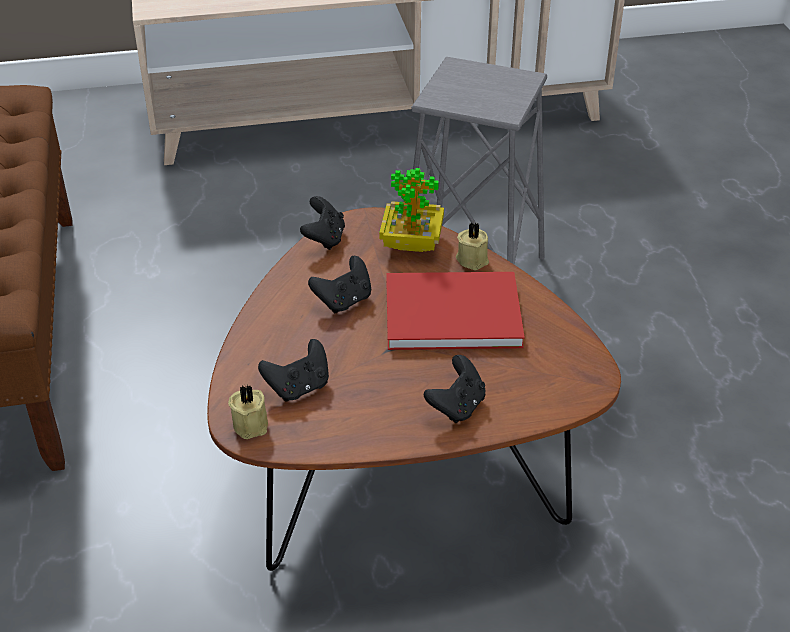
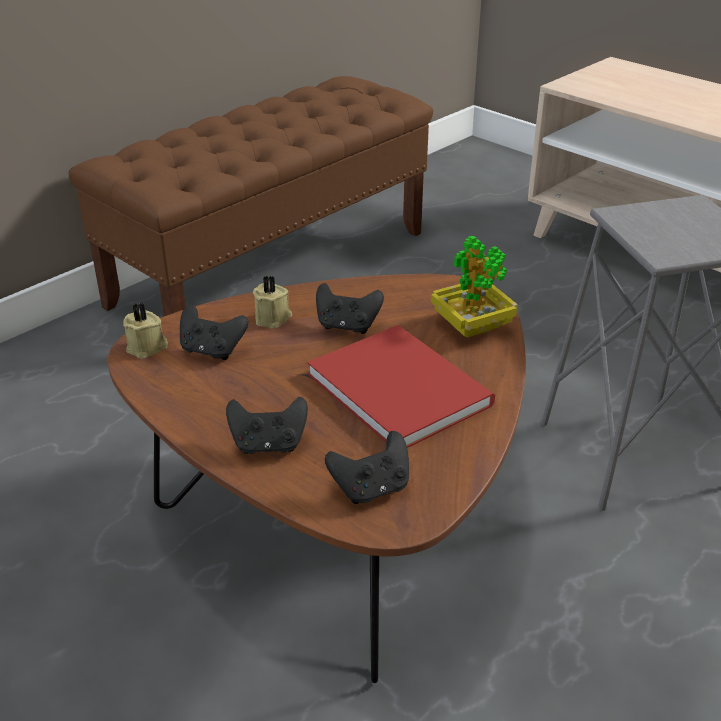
camera: 55 degrees right, 5 degrees down
black game controller [300,196,345,250] -> black game controller moved to [325,431,409,504]
beige candle [456,222,489,270] -> beige candle moved to [253,276,292,328]

